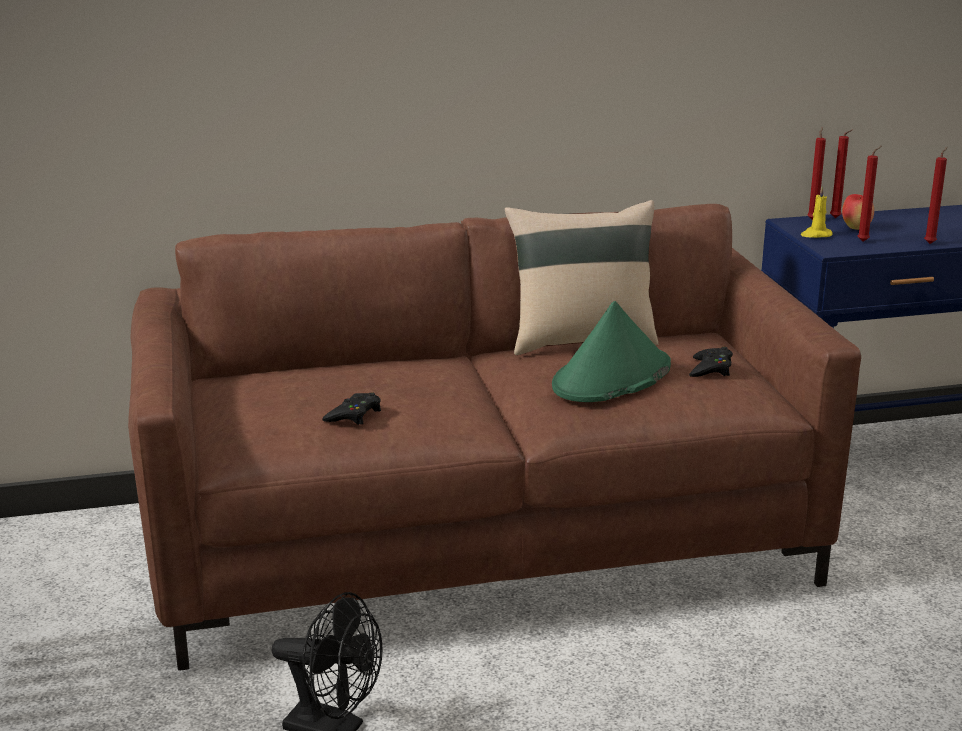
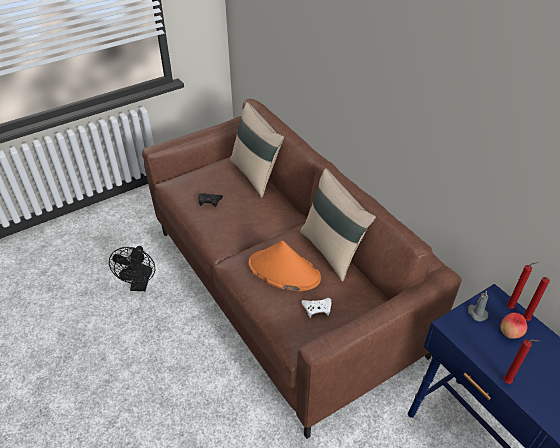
camera: 70 degrees right, 20 degrees up
green hat [552,301,671,402] -> orange hat [249,241,321,291]
black game controller [689,347,733,377] -> white game controller [301,298,331,318]
yellow candle [801,186,832,238] -> grey candle [468,291,488,321]
red candle [857,146,882,241] -> none
none -> beige pillow [230,102,284,198]

